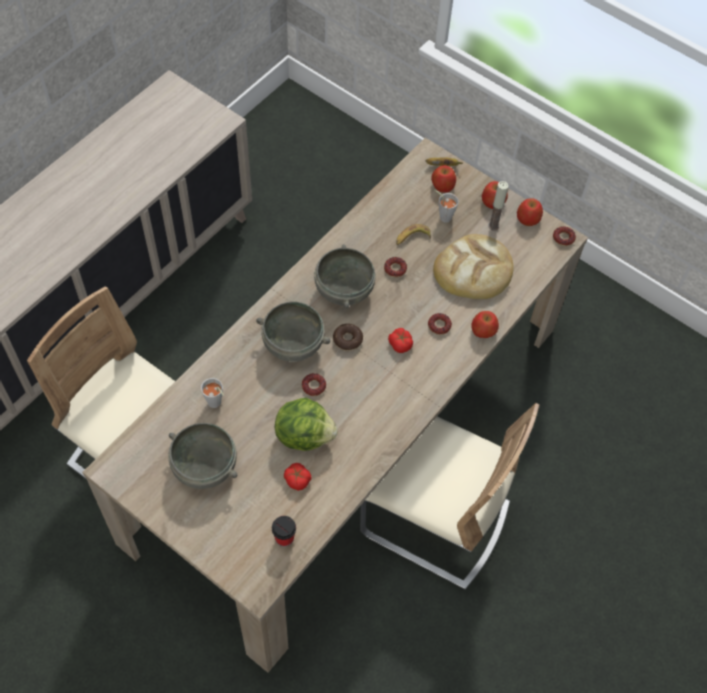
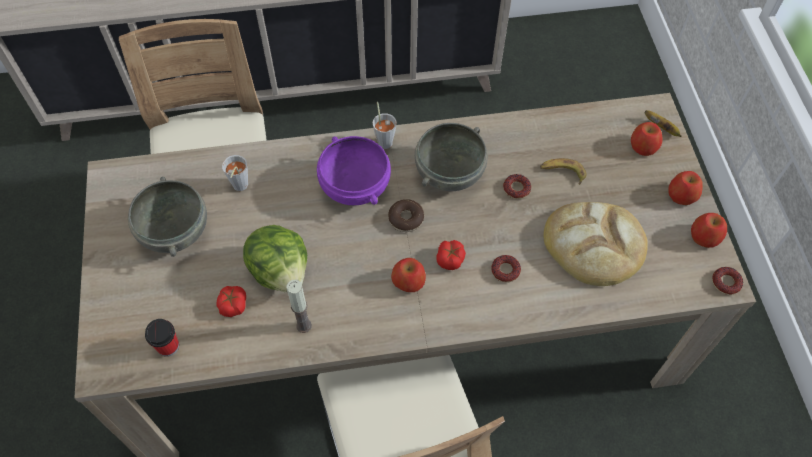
camera: 45 degrees right, 0 degrees up
grey bowl [256,302,330,362] -> purple bowl [317,136,391,205]
donut [302,373,326,396] -> none
grey cup [434,189,459,223] -> grey cup moved to [373,102,397,149]
apple [471,311,499,338] -> apple moved to [391,258,426,292]
candle [488,181,509,231] -> candle moved to [287,280,312,333]

